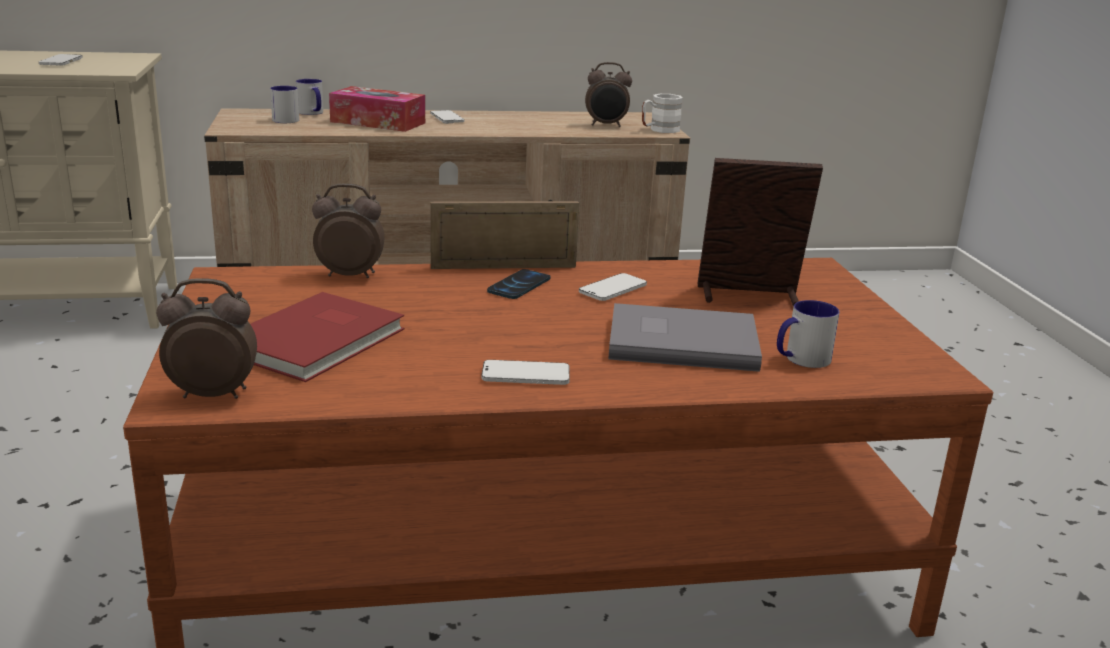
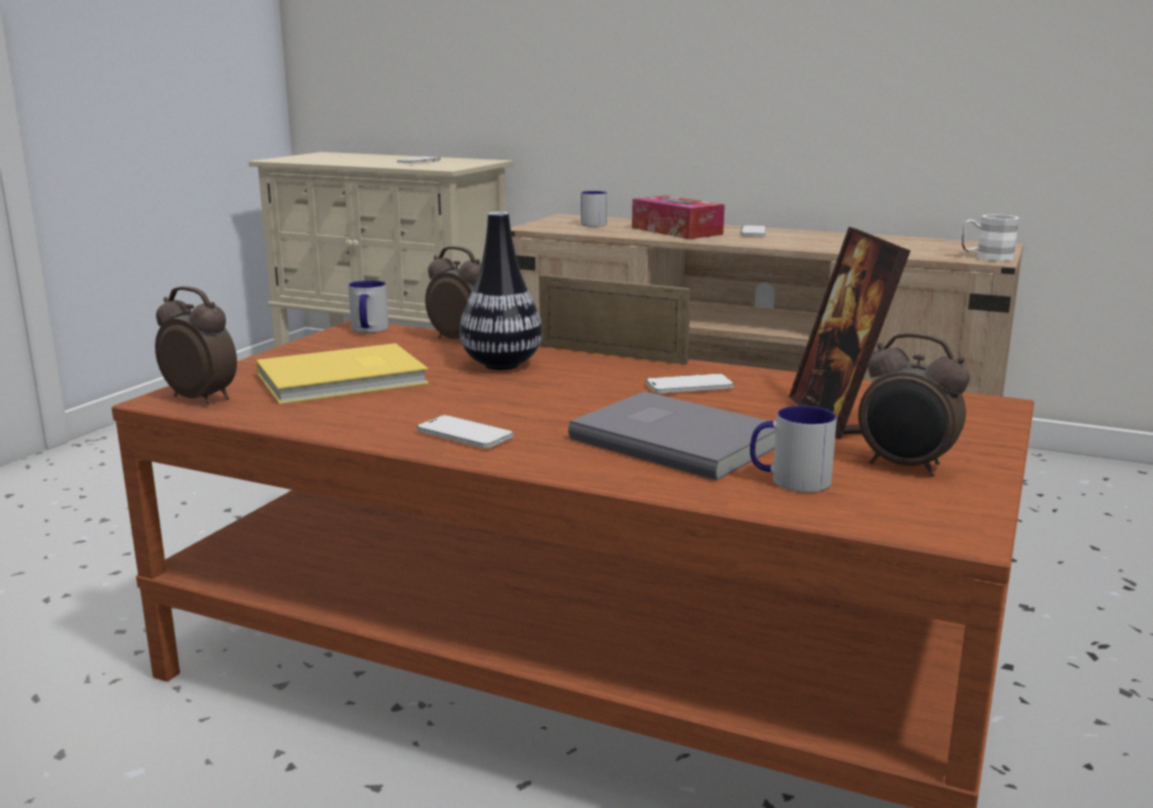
camera: 35 degrees right, 5 degrees down
red book [250,292,405,382] -> yellow book [256,343,429,405]
mug [296,79,323,115] -> mug moved to [348,280,389,333]
phone [487,269,551,299] -> none
alarm clock [585,62,632,127] -> alarm clock moved to [858,332,970,477]
picture frame [698,158,823,307] -> picture frame turned 135 degrees counterclockwise [789,227,911,439]
none -> vase [460,212,542,370]

